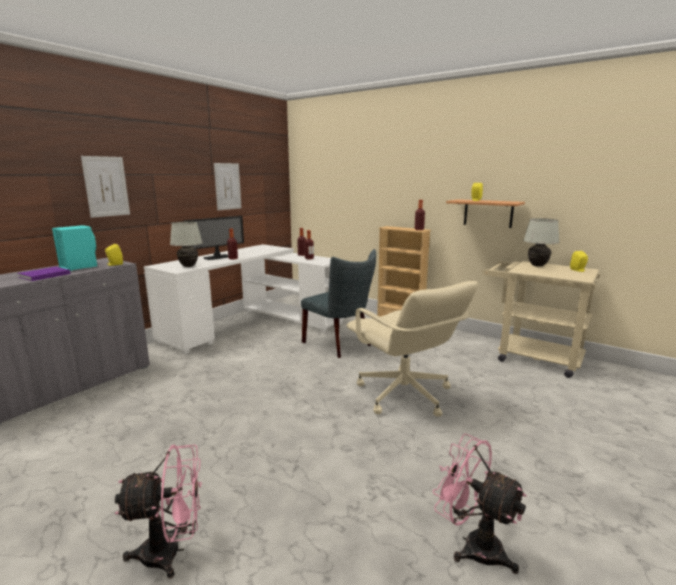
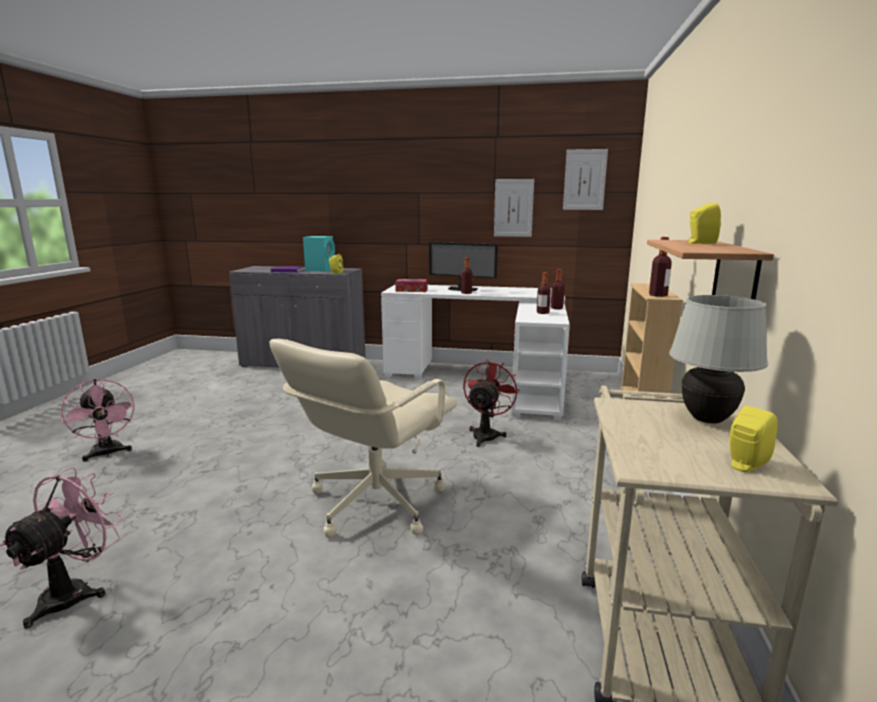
camera: 65 degrees right, 0 degrees up
picture [81,156,130,218] -> picture moved to [563,149,608,210]
white table lamp [170,222,203,267] -> tissue box [395,279,428,292]
grey chair [301,249,376,358] -> red fan [463,359,520,447]

